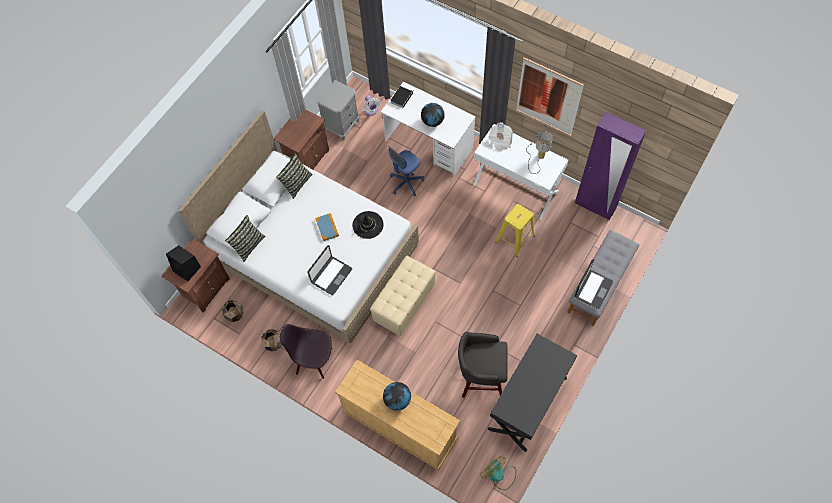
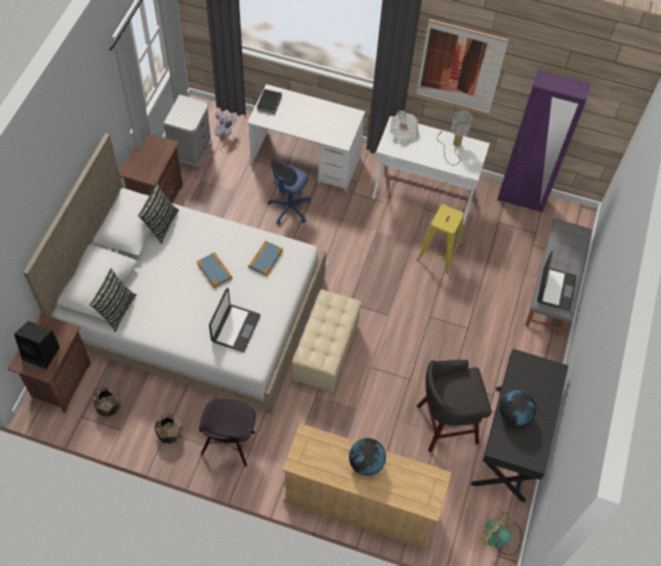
camera: 20 degrees left, 5 degrees down
black chair [280,324,332,379] -> black chair turned 75 degrees counterclockwise [199,398,256,467]
black hat [352,211,384,239] -> book [248,241,283,276]
globe [421,103,445,127] -> globe moved to [500,390,536,426]

